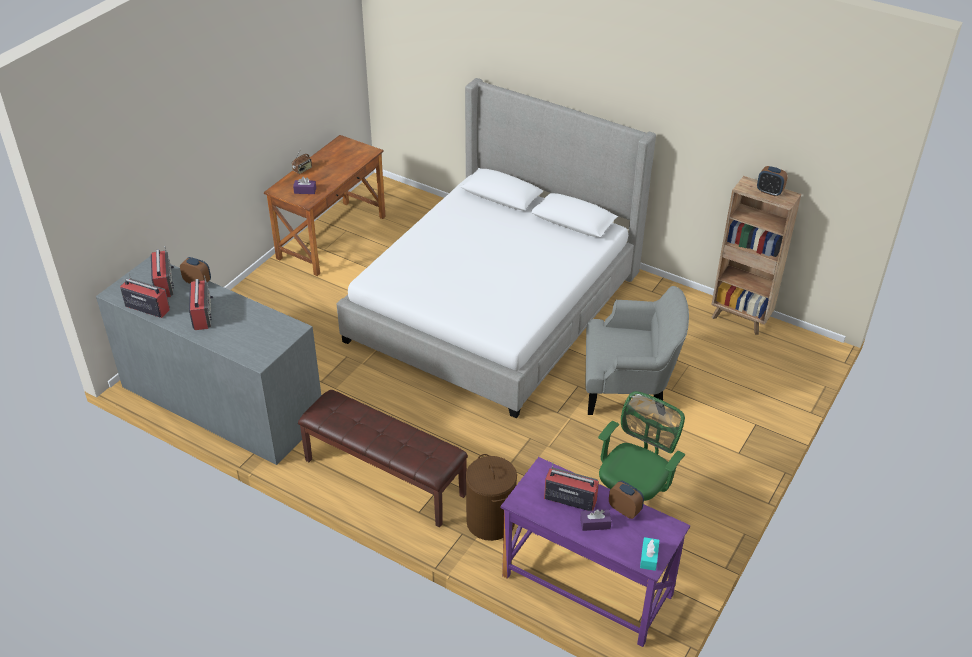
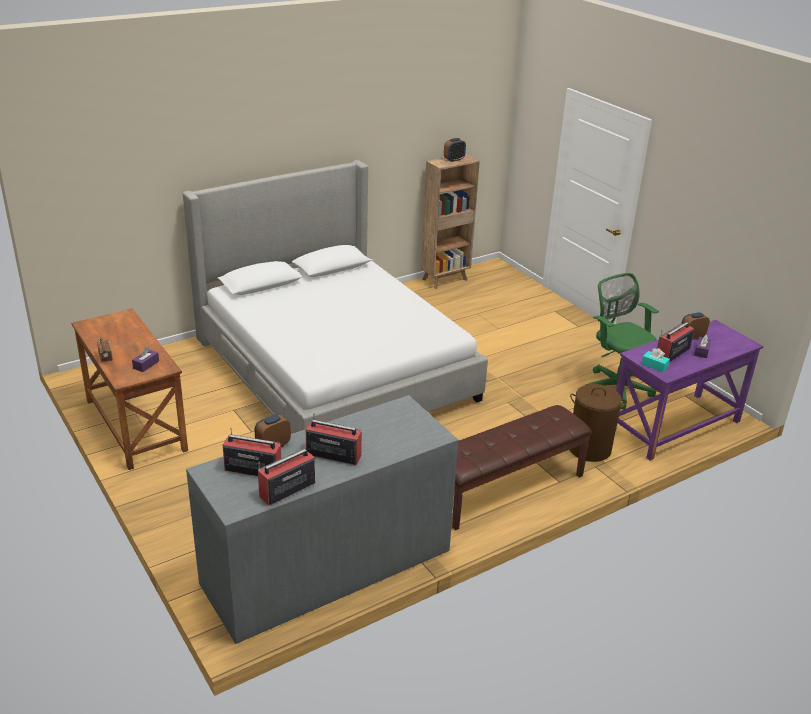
camera: 65 degrees left, 10 degrees down
grey armchair [585,286,689,415] -> none
turquoise tissue box [640,537,660,571] -> turquoise tissue box moved to [641,348,670,372]

